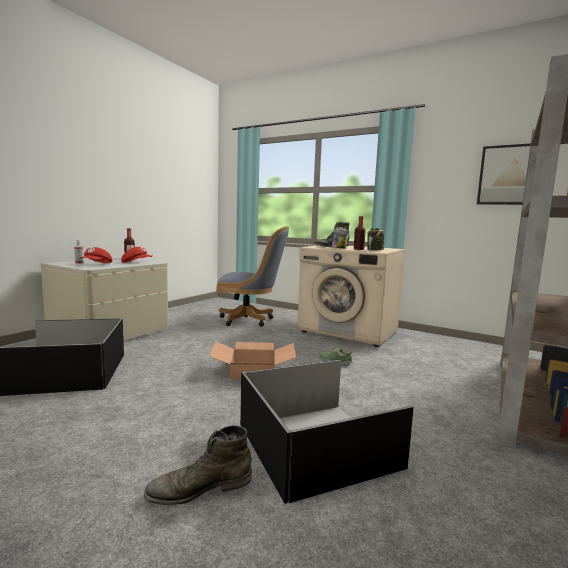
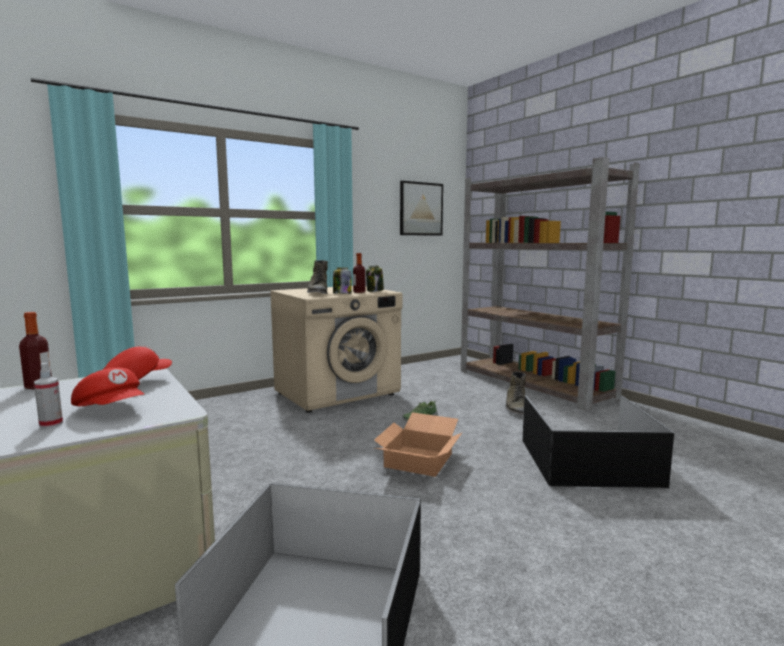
camera: 65 degrees left, 0 degrees up
green boot [144,425,252,505] -> green boot moved to [506,372,526,415]
blue office chair [216,226,289,327] -> none

